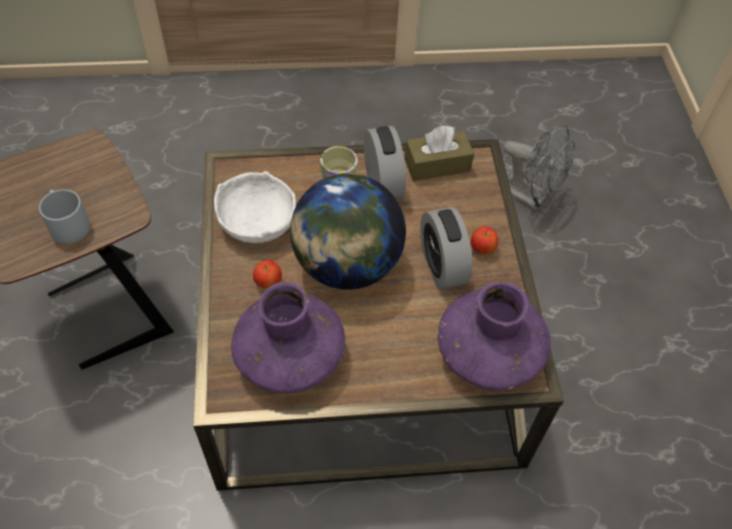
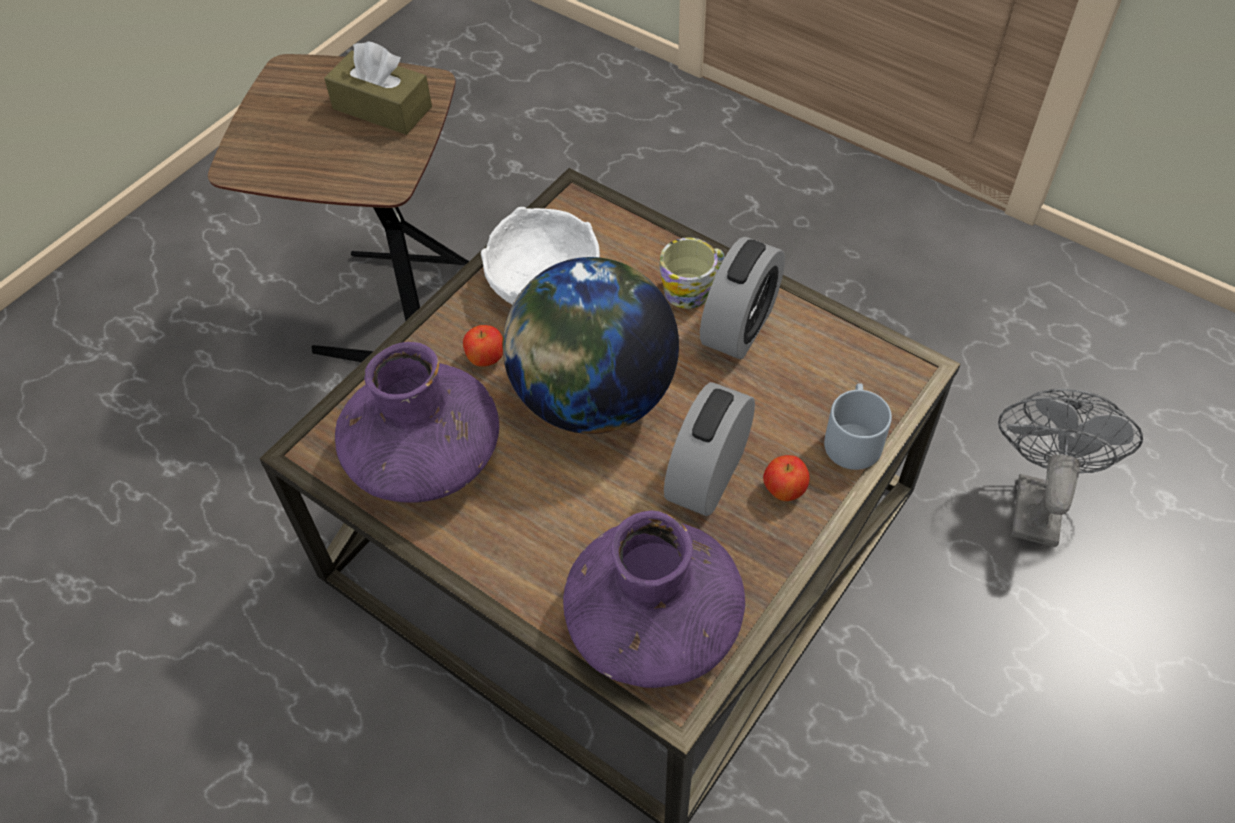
camera: 45 degrees right, 0 degrees up
grey mug [39,189,90,244] -> grey mug moved to [824,383,892,470]
brown tissue box [404,125,474,181] -> brown tissue box moved to [324,41,432,135]
grey fan [503,124,575,211] -> grey fan turned 150 degrees counterclockwise [998,389,1143,547]

